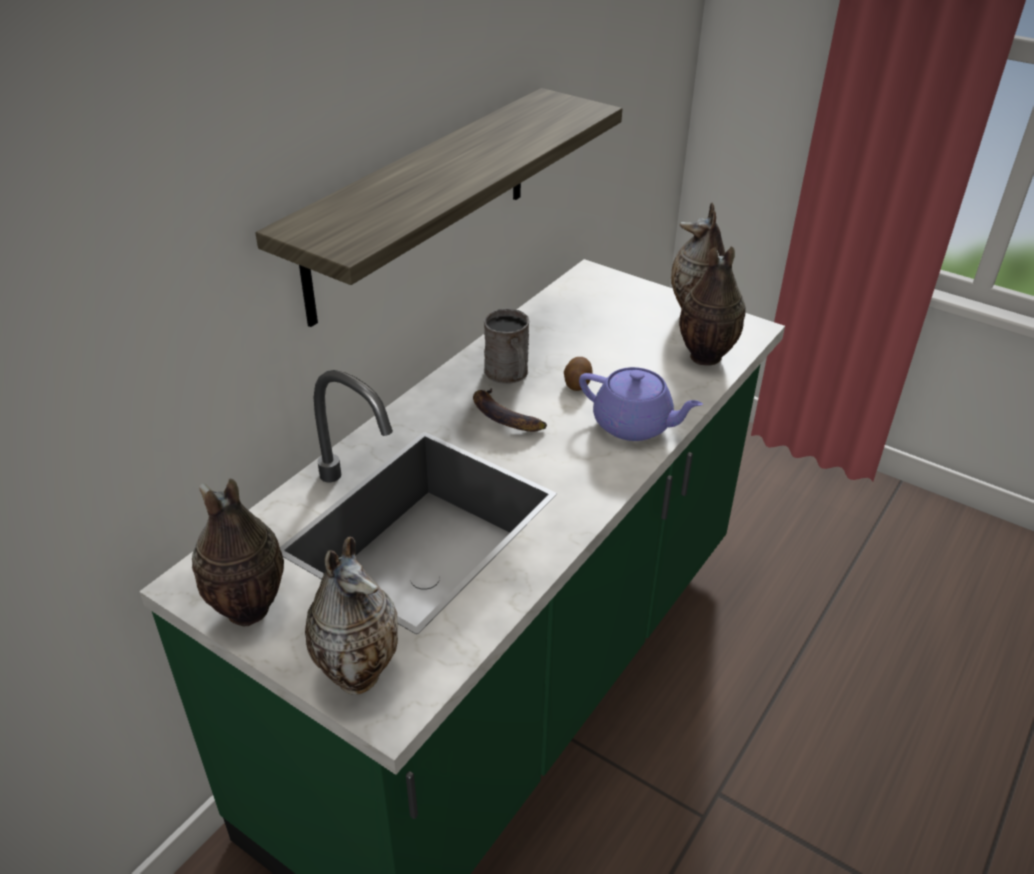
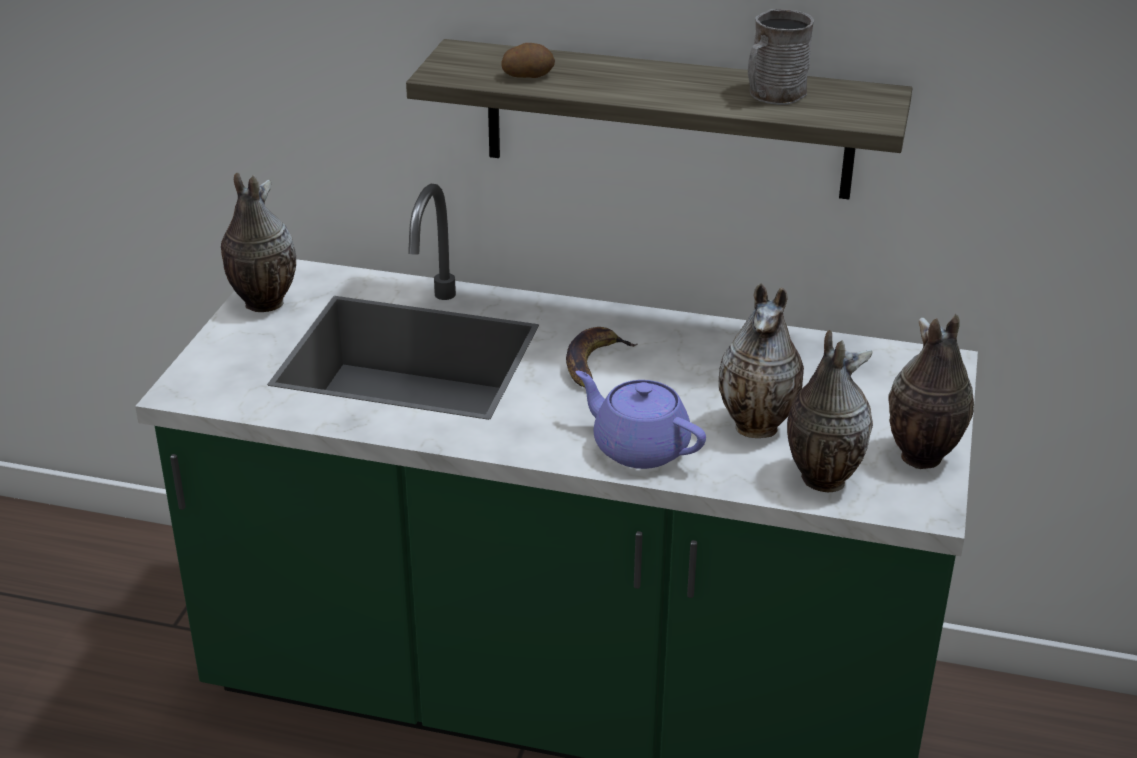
camera: 70 degrees right, 5 degrees down
vase [305,537,398,695] -> vase moved to [719,283,804,438]
grey mug [484,309,529,384] -> grey mug moved to [748,9,814,105]
potato [564,357,592,391] -> potato moved to [501,43,555,78]
purple teapot [579,367,703,441] -> purple teapot turned 120 degrees clockwise [576,371,706,469]

